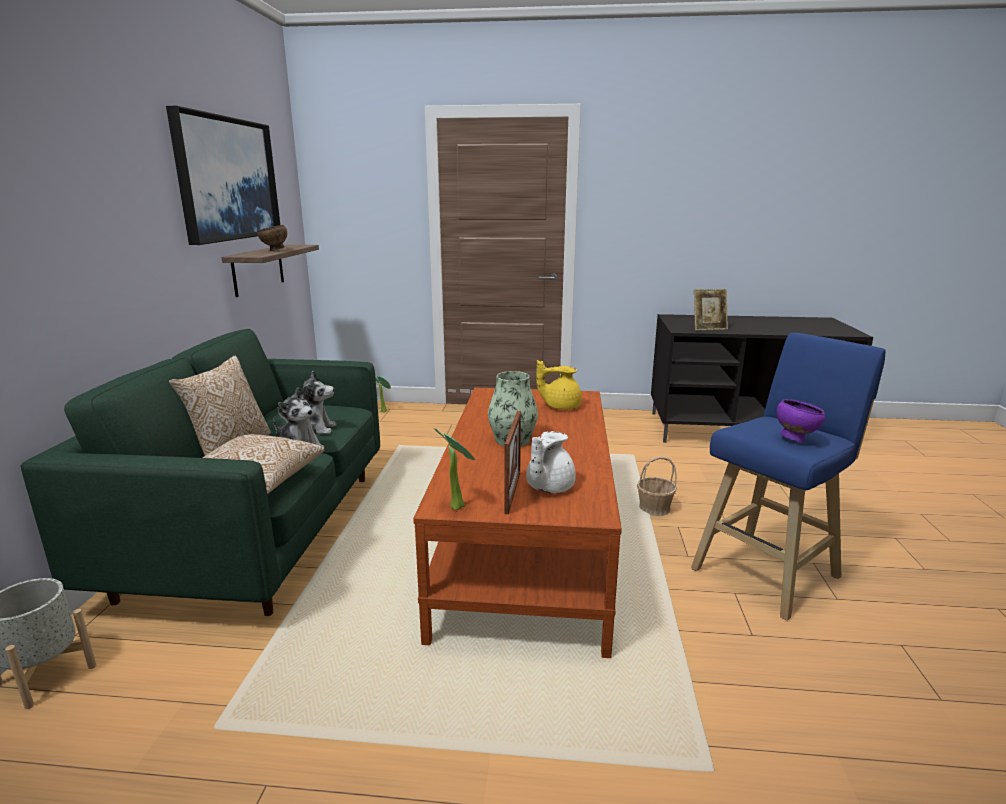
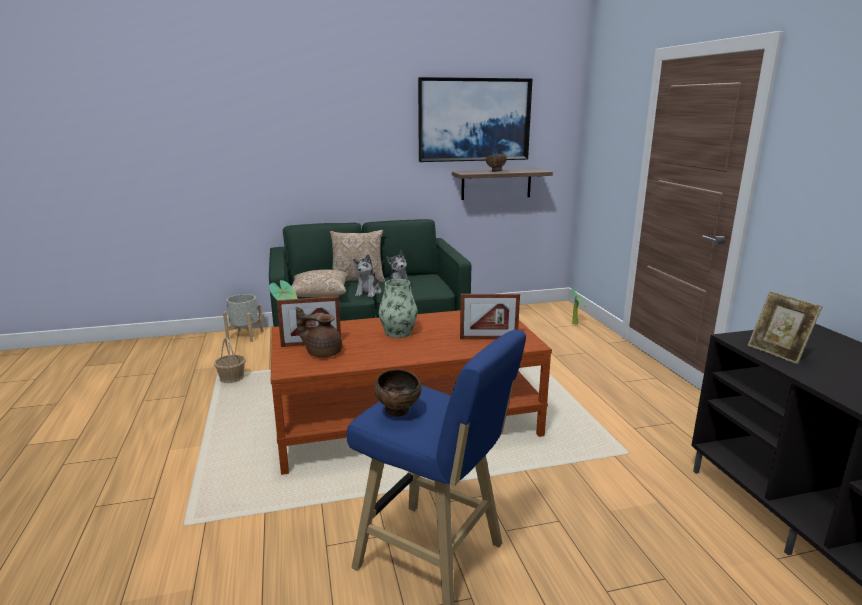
camera: 70 degrees right, 0 degrees up
white teapot [526,431,576,493] -> brown teapot [296,307,342,357]
yellow teapot [536,360,582,410] -> picture frame [460,294,520,339]
basket [637,457,677,516] -> basket moved to [214,338,246,383]
purple bowl [777,399,825,442] -> brown bowl [374,369,422,417]

